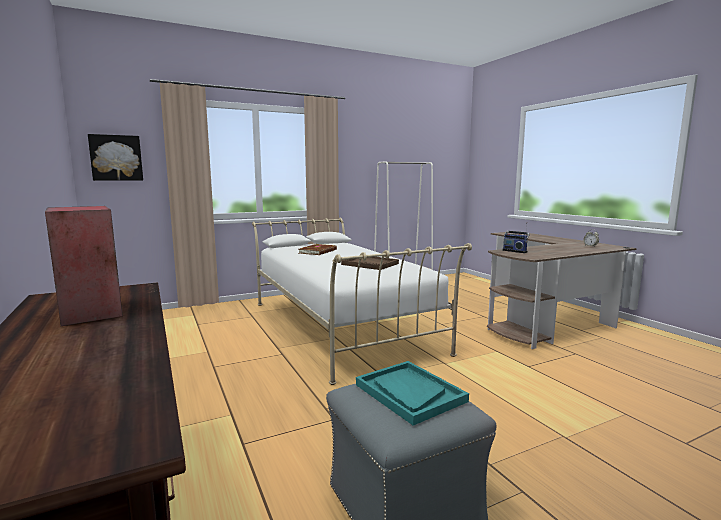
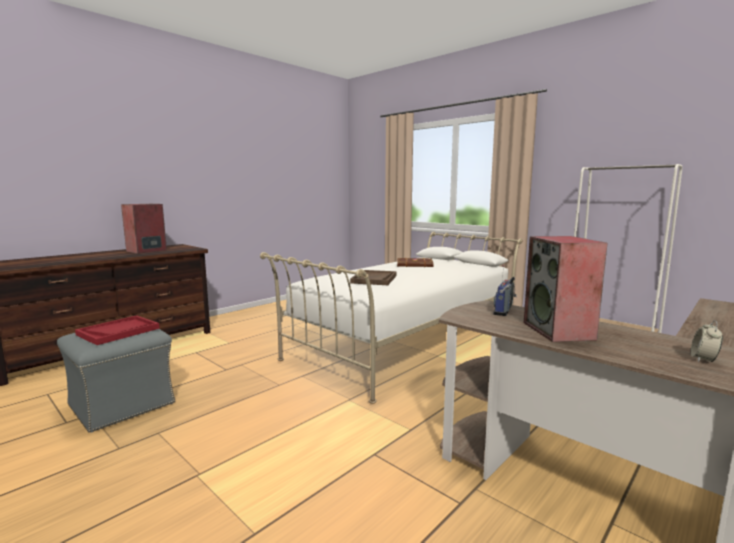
camera: 70 degrees right, 0 degrees up
picture [88,134,143,181] -> none
turquoise tray [356,361,469,426] -> red tray [75,315,160,345]
none -> speaker [524,236,608,342]

